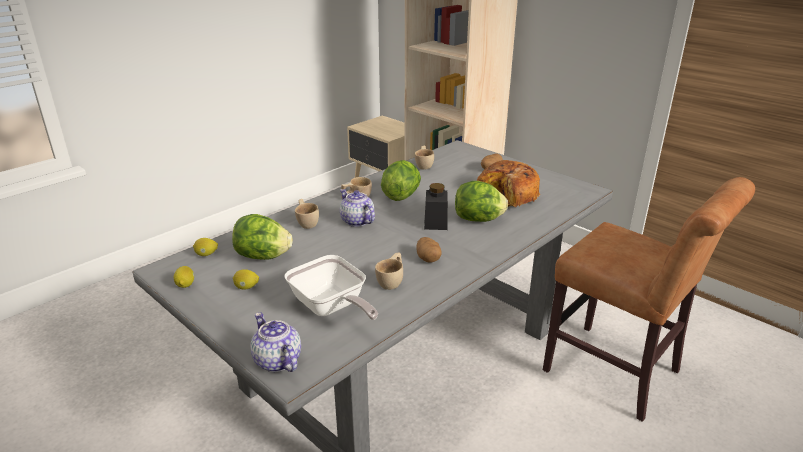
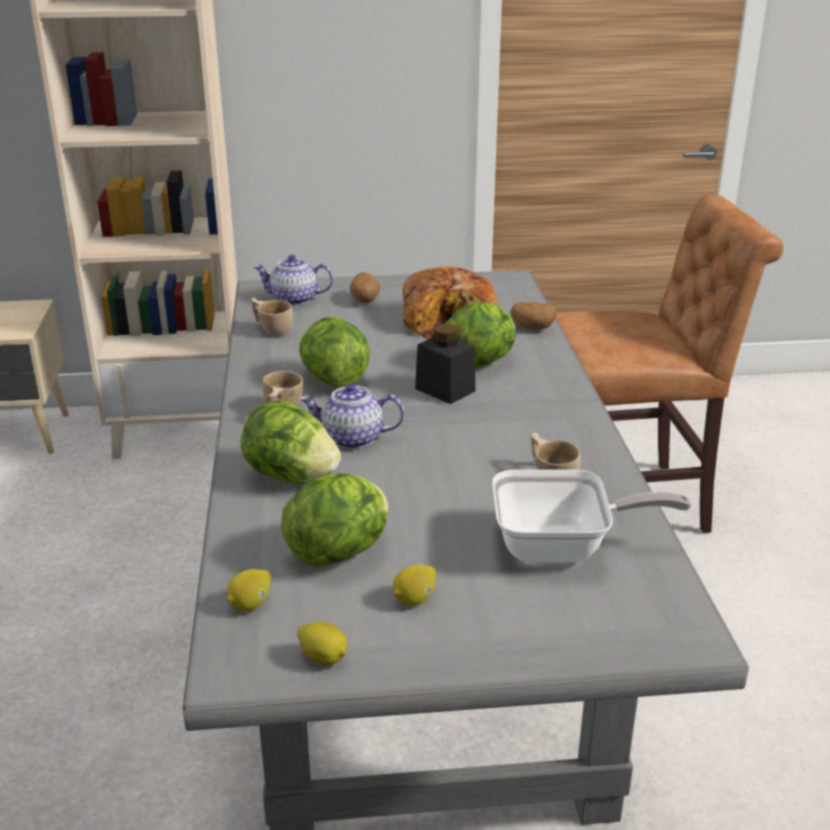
camera: 50 degrees left, 0 degrees up
teapot [251,312,301,372] -> teapot moved to [253,255,333,306]
beige cup [295,199,319,229] -> lettuce [241,401,341,484]
potato [417,237,442,263] -> potato moved to [510,302,556,330]

